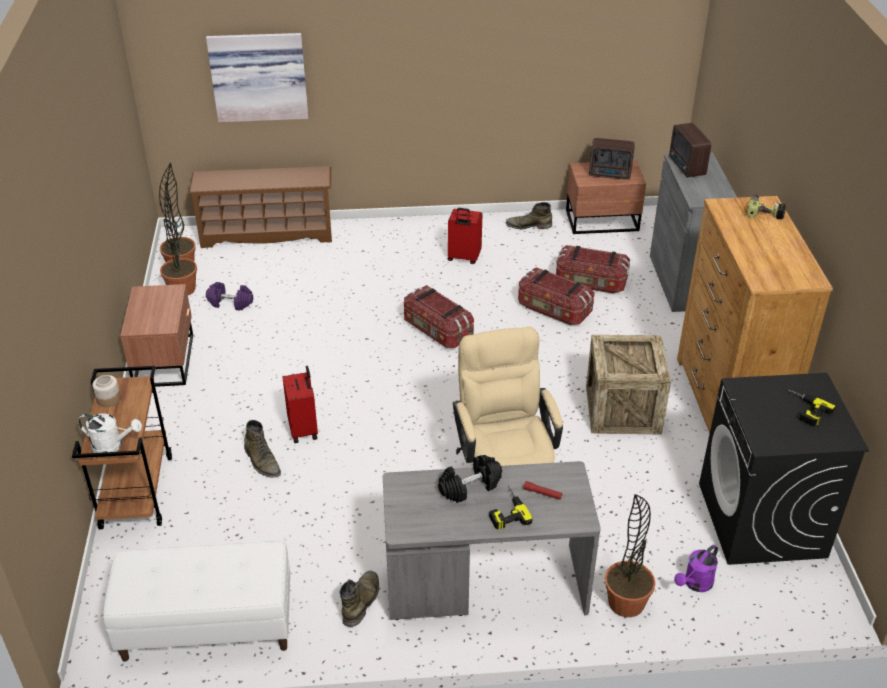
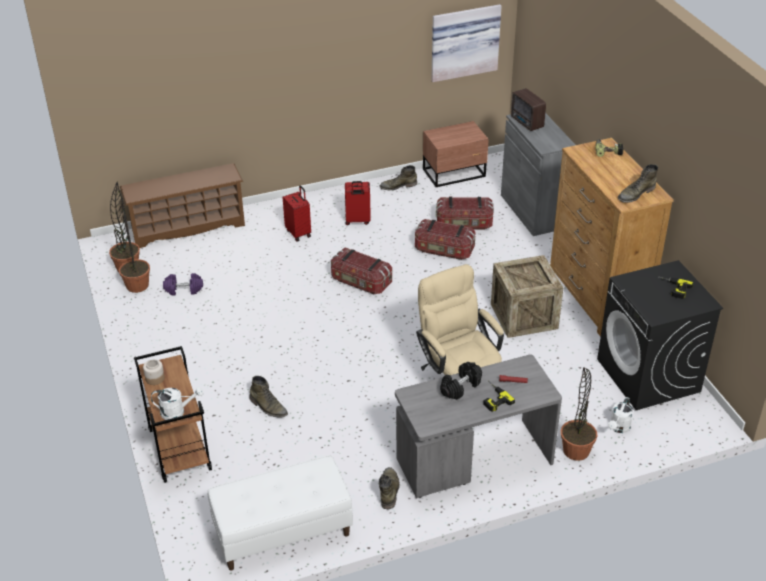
camera: 15 degrees left, 0 degrees up
brown nightstand [120,284,193,387] -> none
picture [206,33,309,122] -> picture moved to [431,4,501,82]
red suitcase [283,366,318,443] -> red suitcase moved to [283,185,311,242]
radio [589,138,635,180] -> none
purple watering can [674,545,718,592] -> white watering can [608,397,633,433]
none -> green boot [618,164,658,203]

